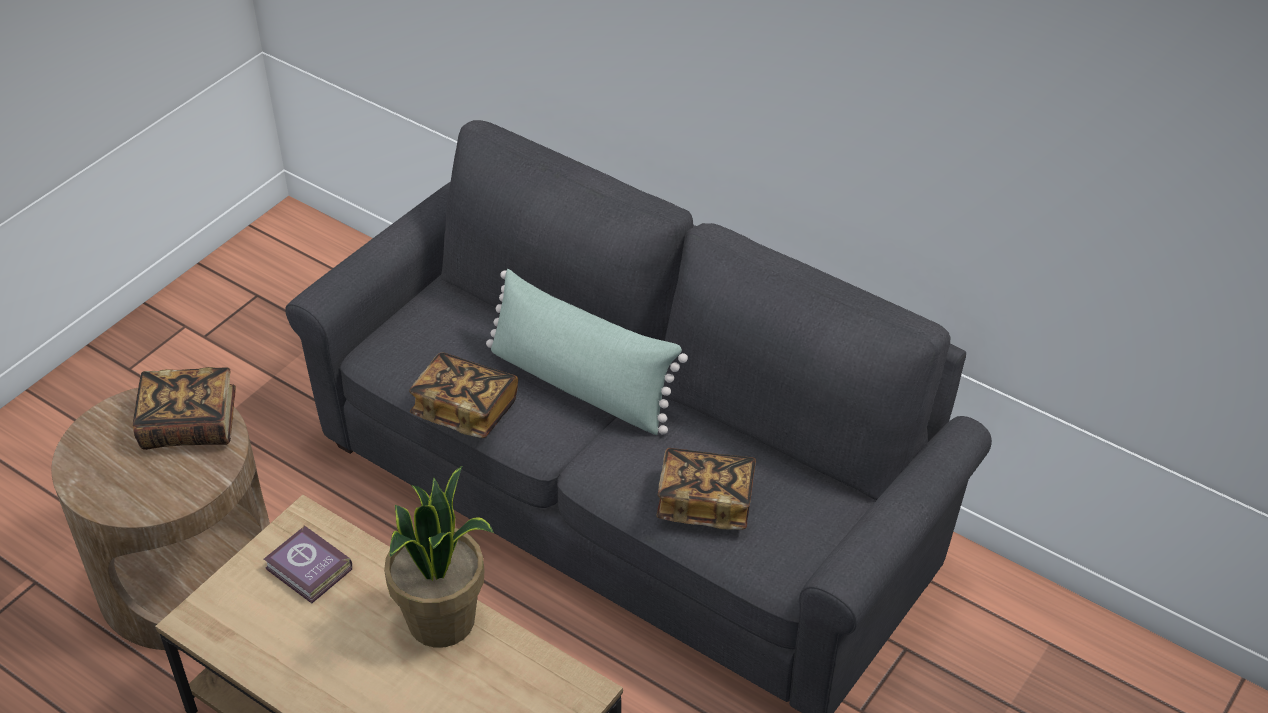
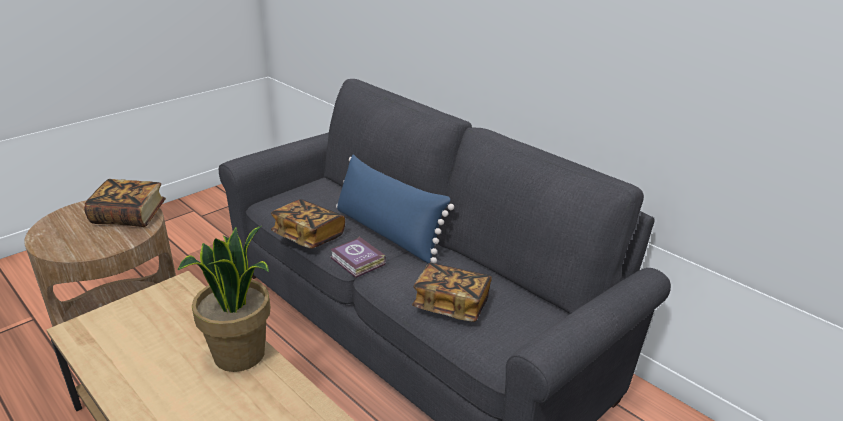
camera: 10 degrees right, 15 degrees down
book [264,525,352,603] -> book moved to [330,237,386,278]
green pillow [486,269,688,435] -> blue pillow [336,154,454,263]

